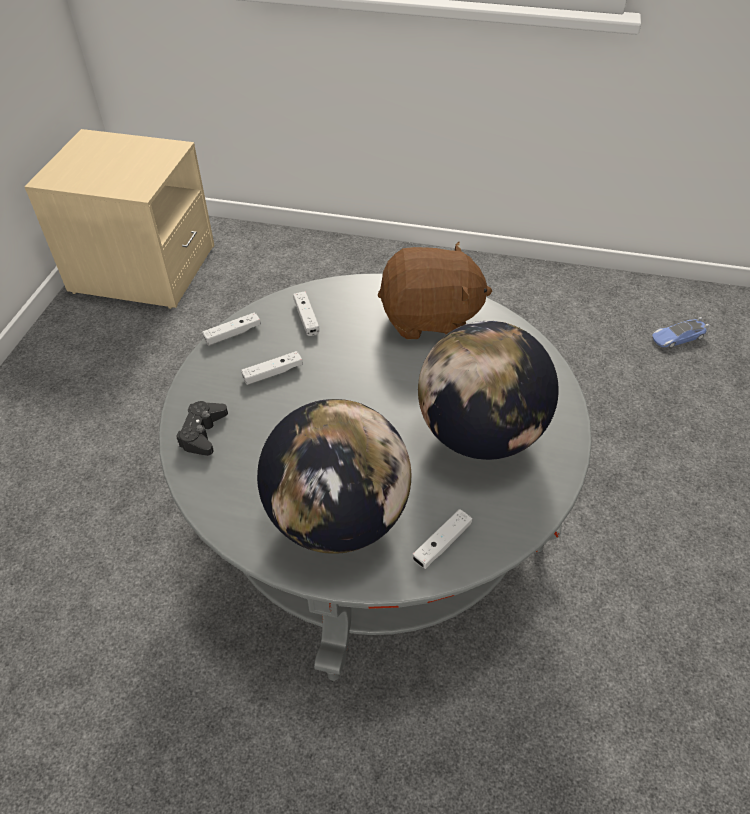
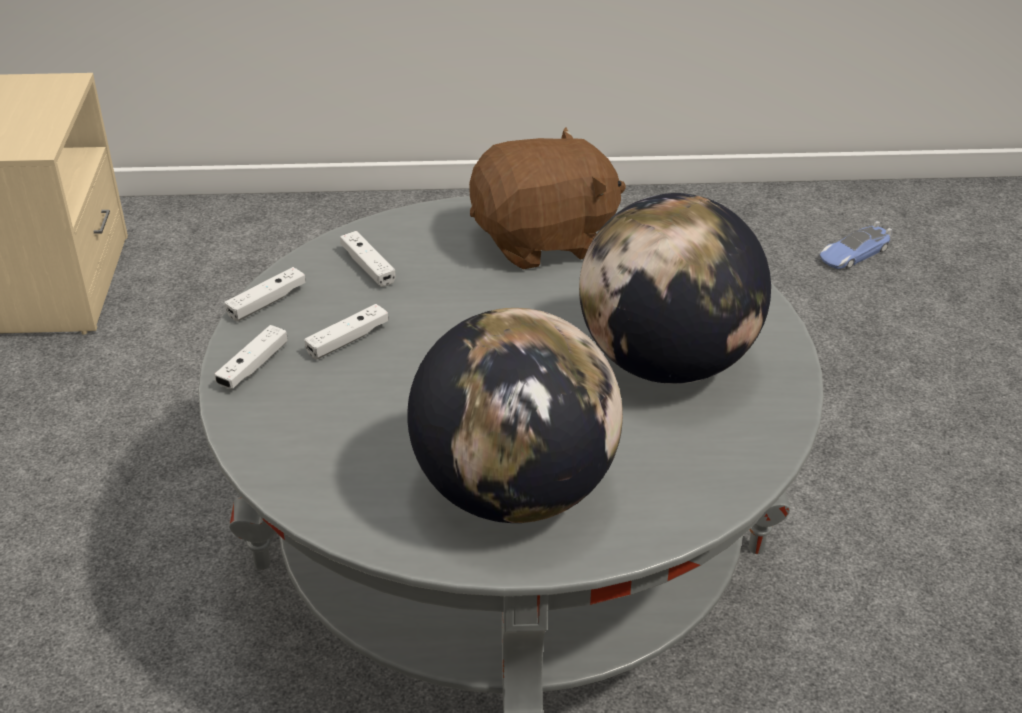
camera: 15 degrees left, 10 degrees down
black game controller [176,401,228,456] -> none
white game controller [412,509,472,569] -> white game controller moved to [214,325,288,389]

